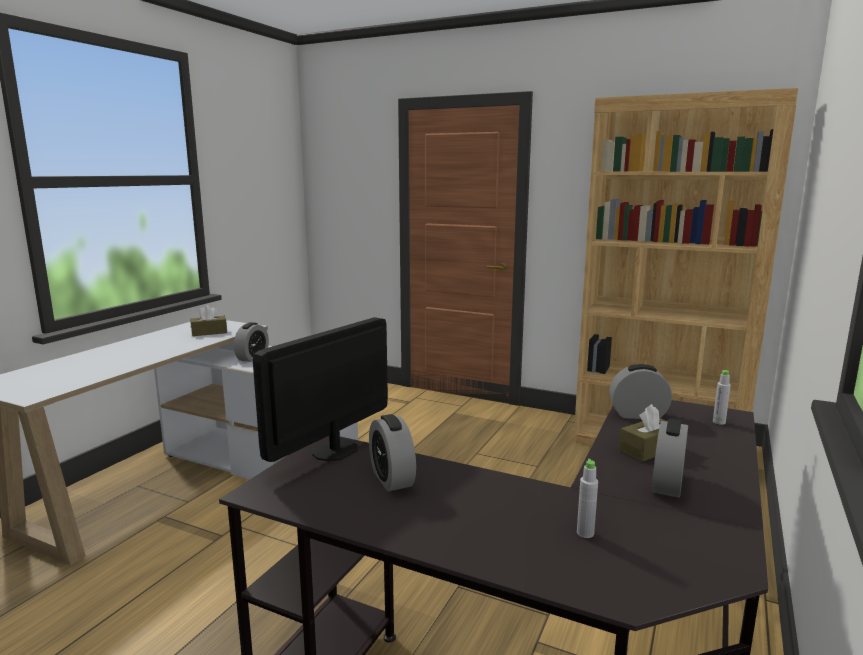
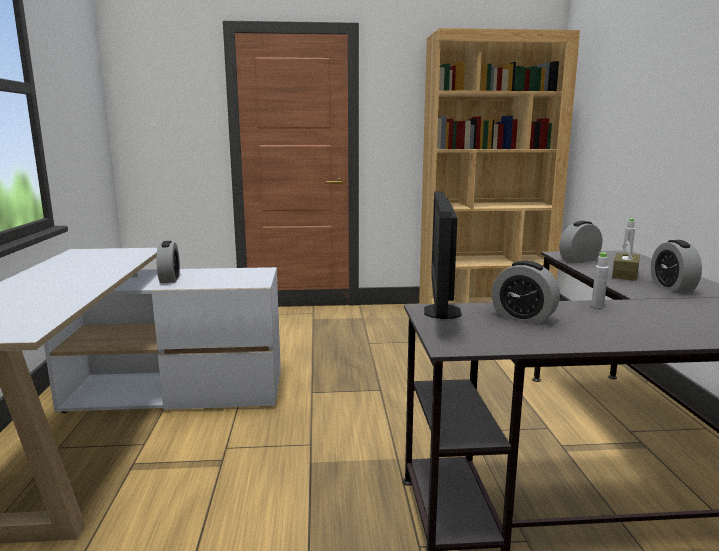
camera: 30 degrees left, 0 degrees up
brown tissue box [191,305,227,336] -> none
grey bottle [577,459,598,538] -> grey bottle moved to [591,252,609,308]

